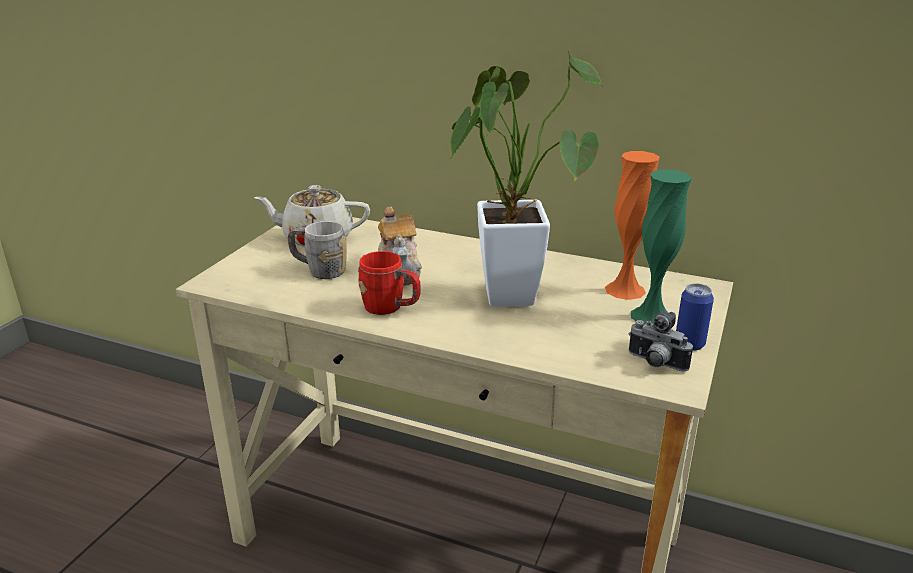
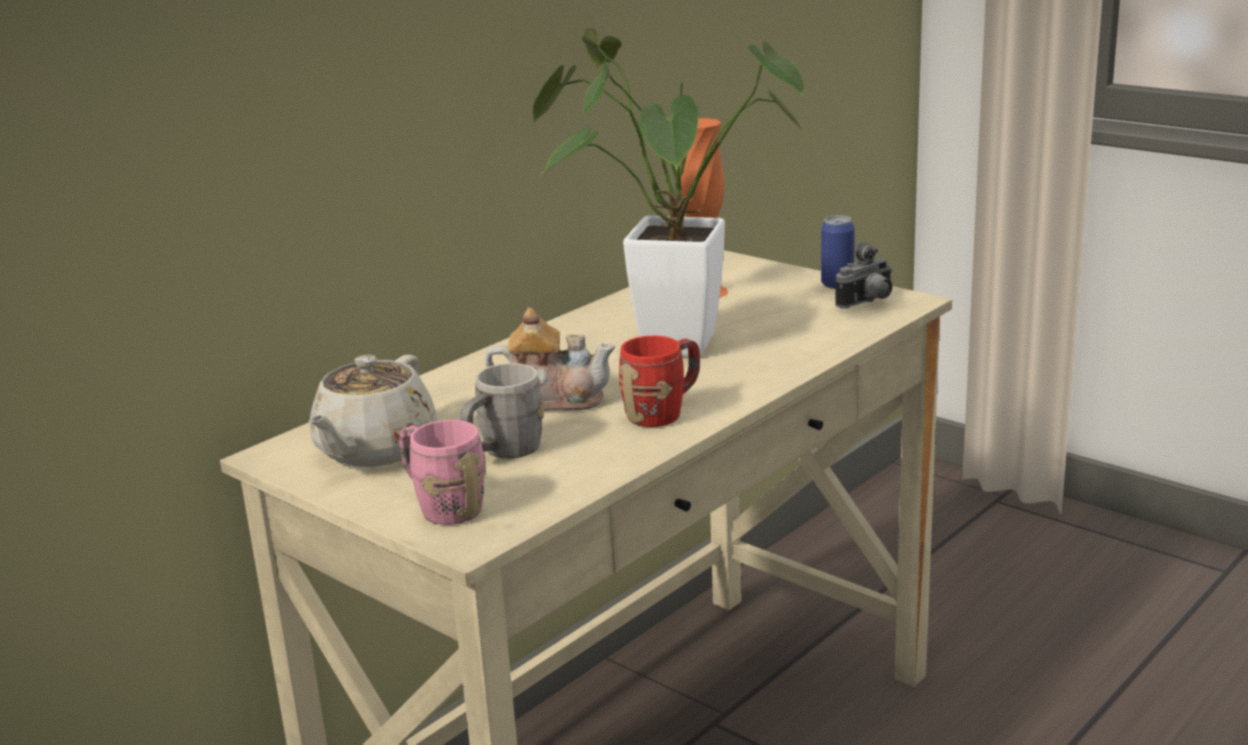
camera: 70 degrees left, 5 degrees down
green vase [631,169,692,325] -> none
none -> pink mug [399,420,486,525]

